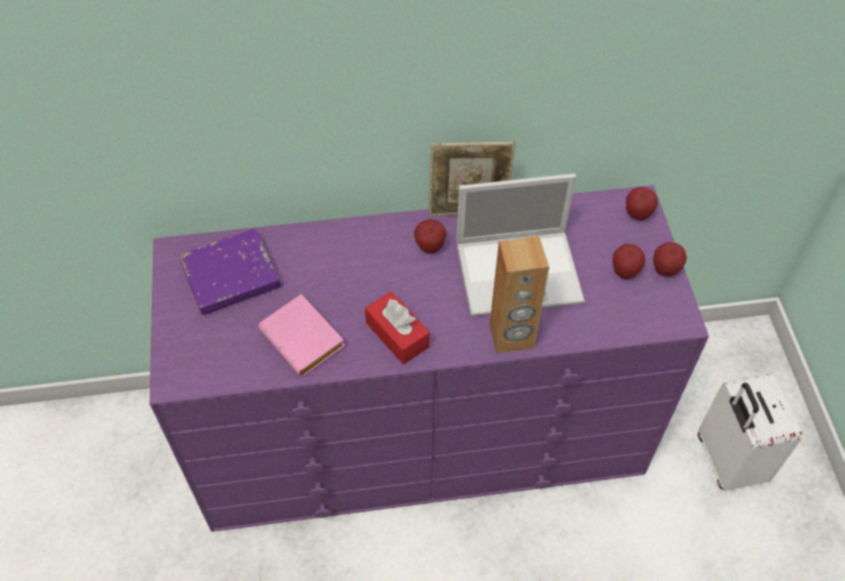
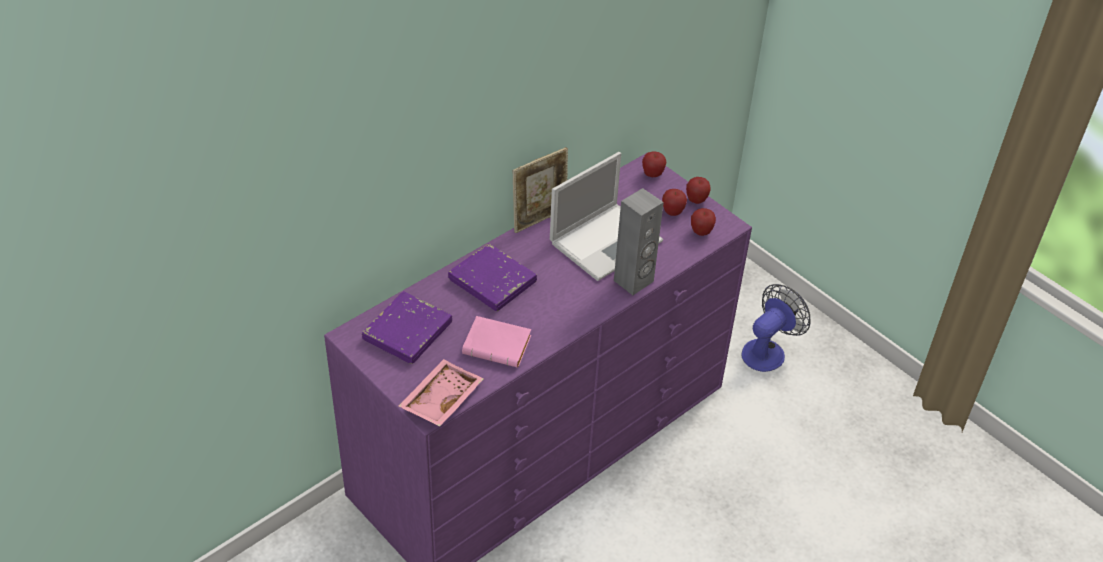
camera: 35 degrees left, 10 degrees down
red tissue box [365,291,430,364] -> none
apple [414,219,446,254] -> apple moved to [691,208,716,236]
brown speaker [490,236,549,354] -> grey speaker [614,188,664,295]
white suitcase [698,373,802,491] -> fan [741,284,811,372]
none -> pink tray [398,359,484,427]
none -> purple book [448,243,537,311]

